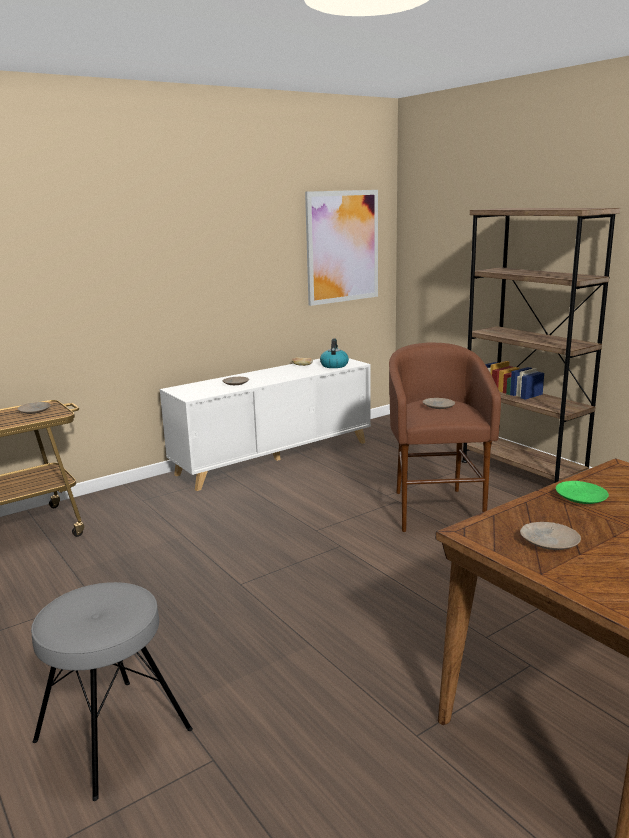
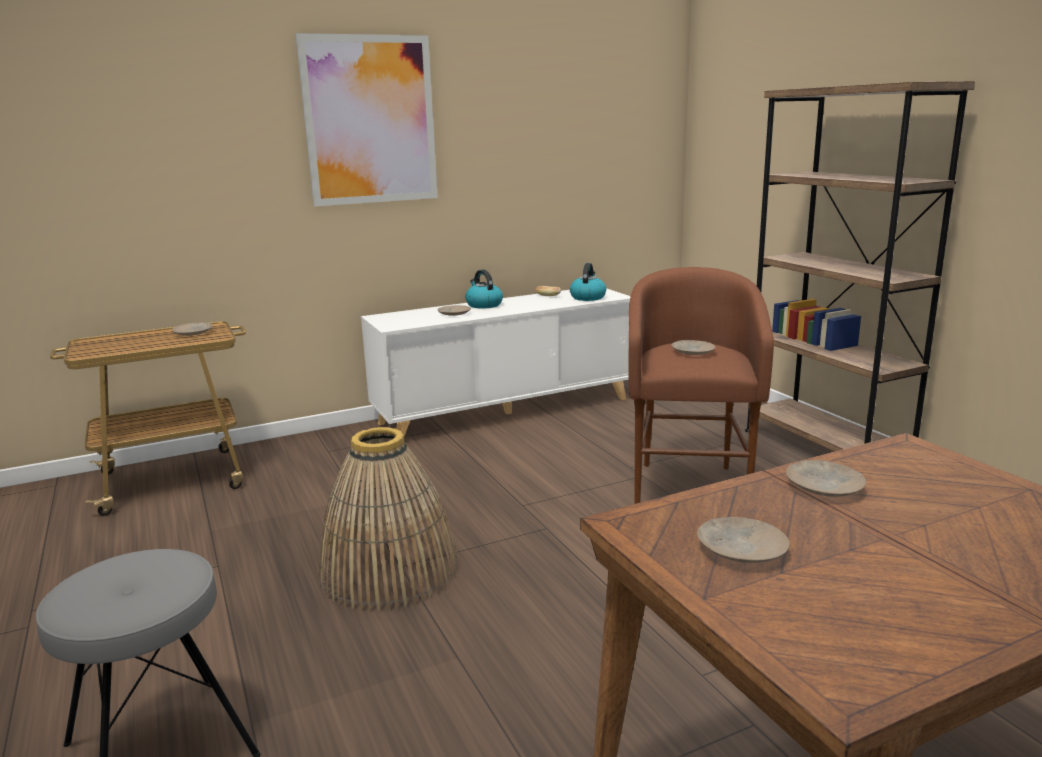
camera: 10 degrees right, 0 degrees up
picture [305,190,378,306] -> picture moved to [296,33,438,206]
green plate [556,481,609,504] -> beige plate [786,460,866,497]
none -> basket [319,427,458,611]
none -> kettle [465,270,503,309]

